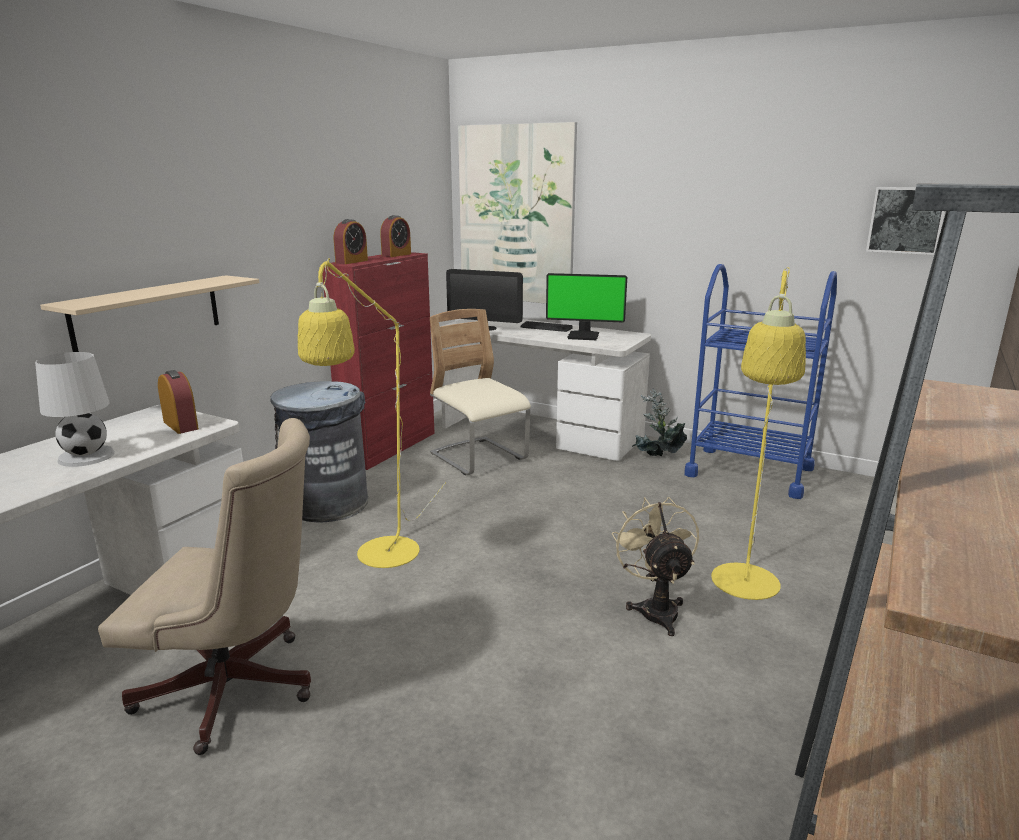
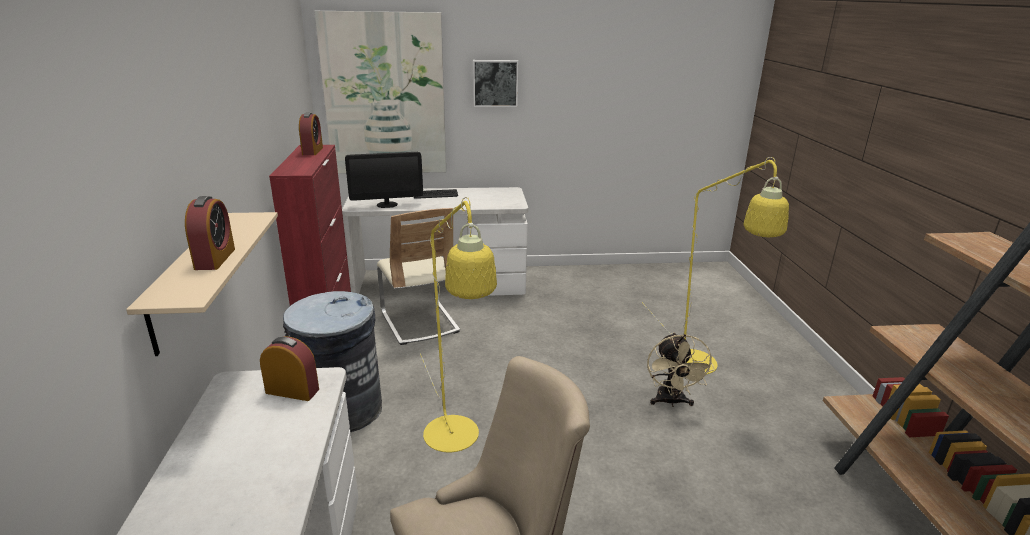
camera: 35 degrees left, 5 degrees up
white table lamp [35,352,115,467] -> none
alarm clock [334,219,368,264] -> alarm clock moved to [185,196,235,270]
beige chair [430,309,531,475] -> beige chair turned 135 degrees counterclockwise [377,208,460,345]
monitor [546,273,627,340] -> none
beige fan [612,497,699,636] -> beige fan turned 135 degrees counterclockwise [647,333,715,407]
potted plant [632,389,687,456] -> none
blue cart [684,264,837,499] -> none
picture [866,187,945,255] -> picture moved to [473,60,518,107]

